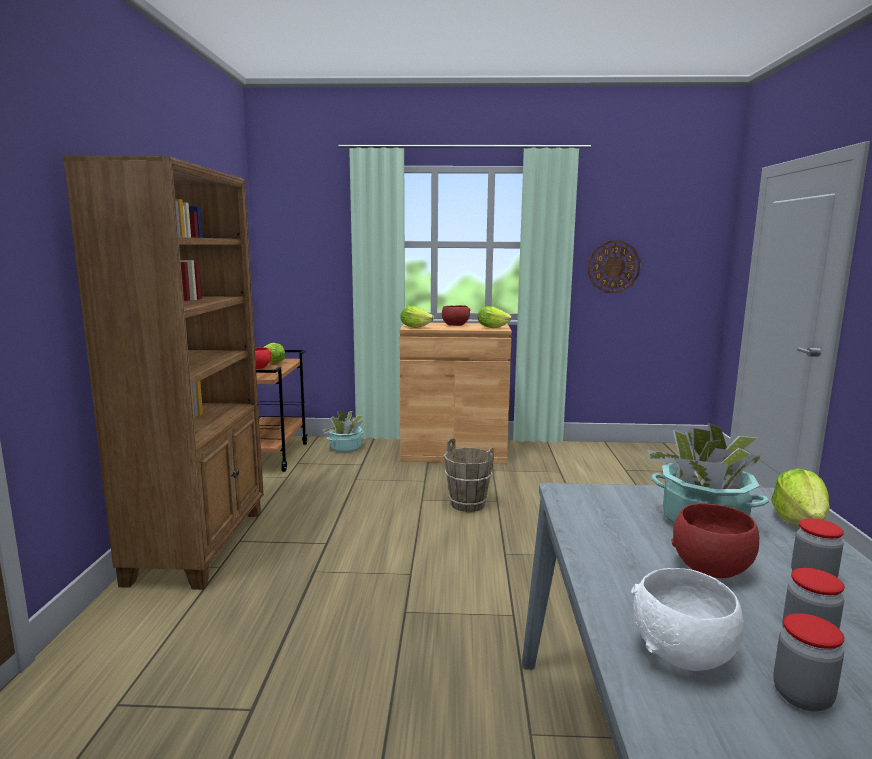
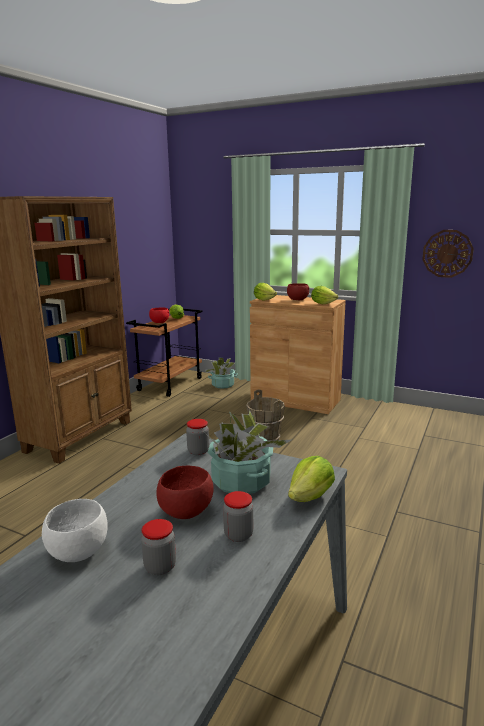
camera: 25 degrees right, 5 degrees up
jar [773,613,845,712] -> jar moved to [186,419,209,455]

